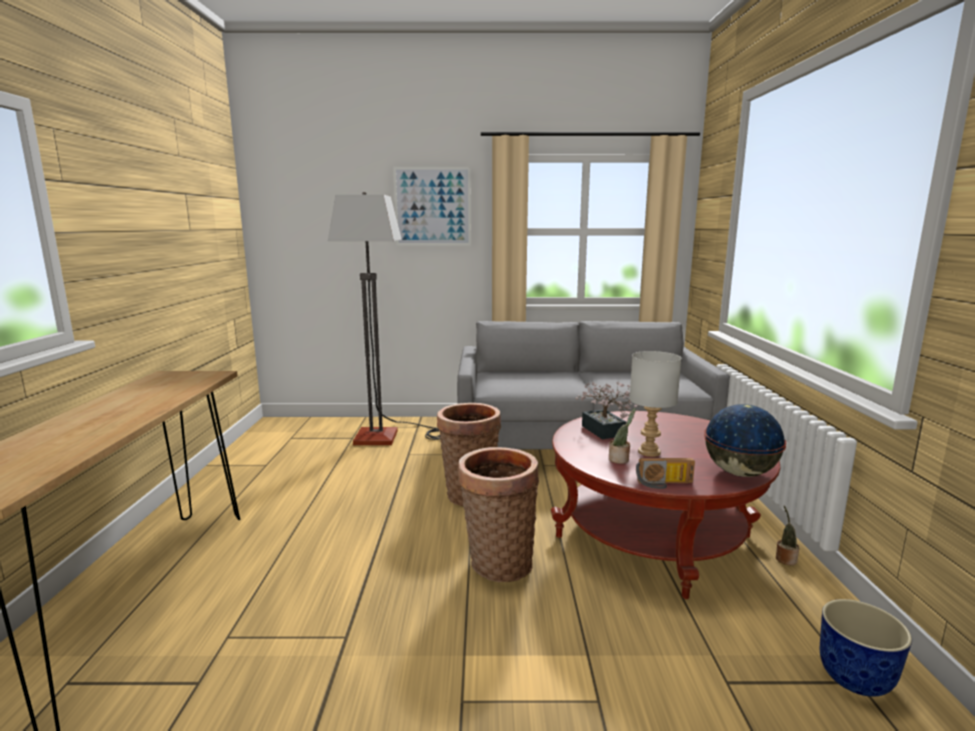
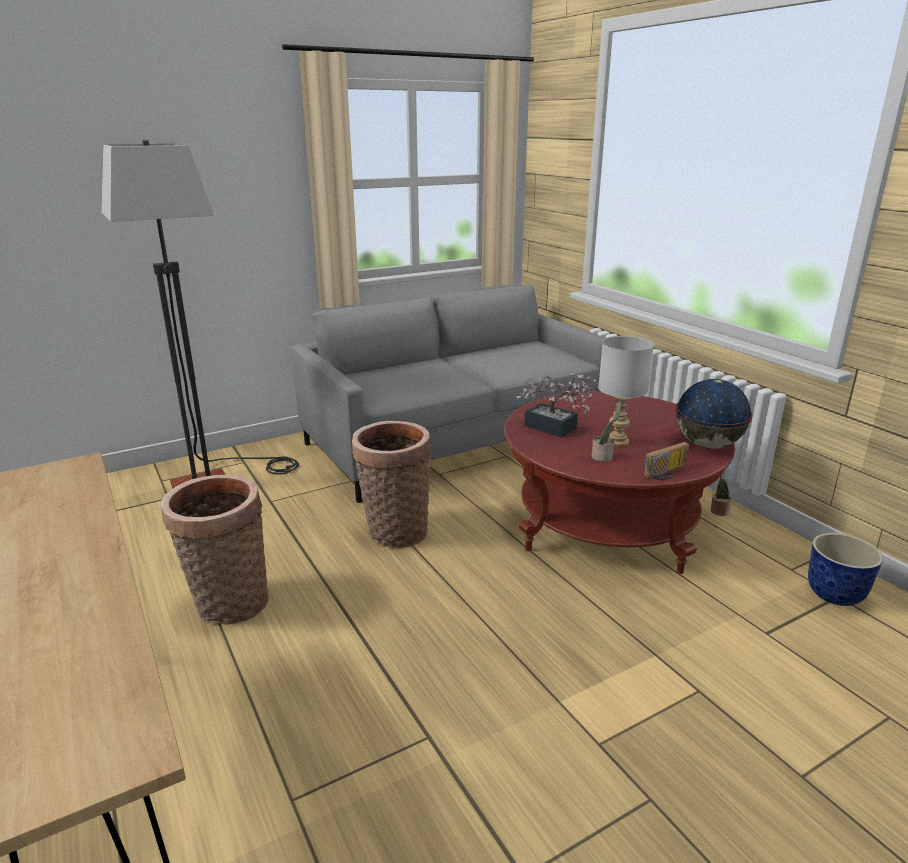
camera: 30 degrees left, 10 degrees up
picture [393,167,471,246] -> none
basket [458,447,539,582] -> basket moved to [161,474,269,625]

